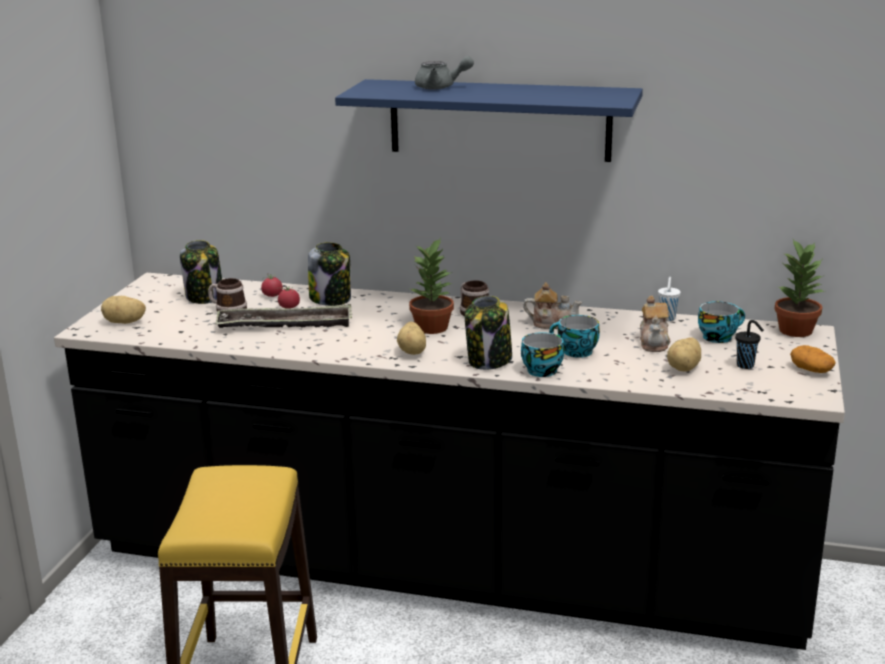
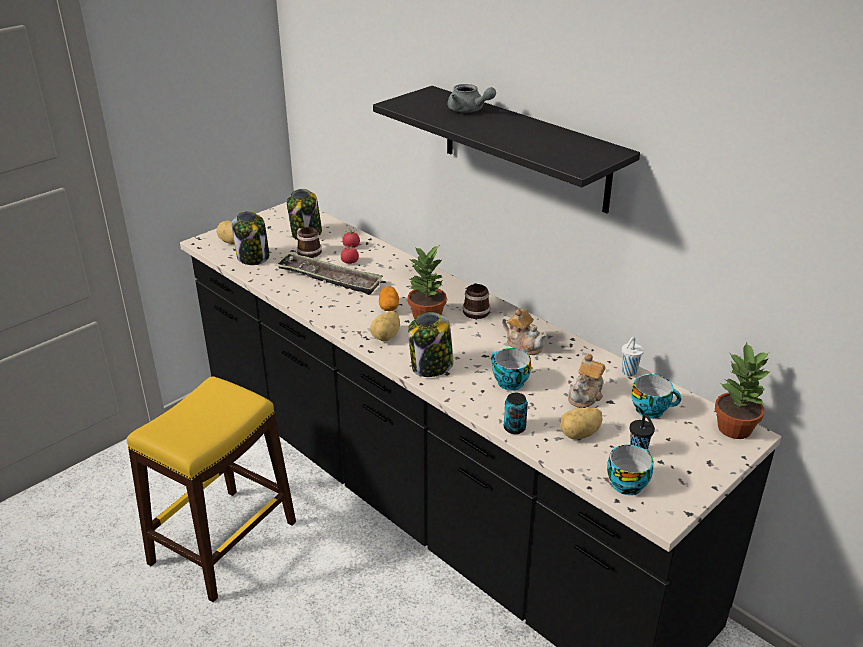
camera: 30 degrees right, 10 degrees up
jar [308,242,351,306] -> jar moved to [232,211,269,265]
blue shelf [335,79,643,162] -> black shelf [373,86,640,213]
cup [521,332,564,377] -> cup moved to [607,445,653,495]
potato [790,345,836,373] -> potato moved to [379,286,399,311]
none -> can [504,393,528,434]

